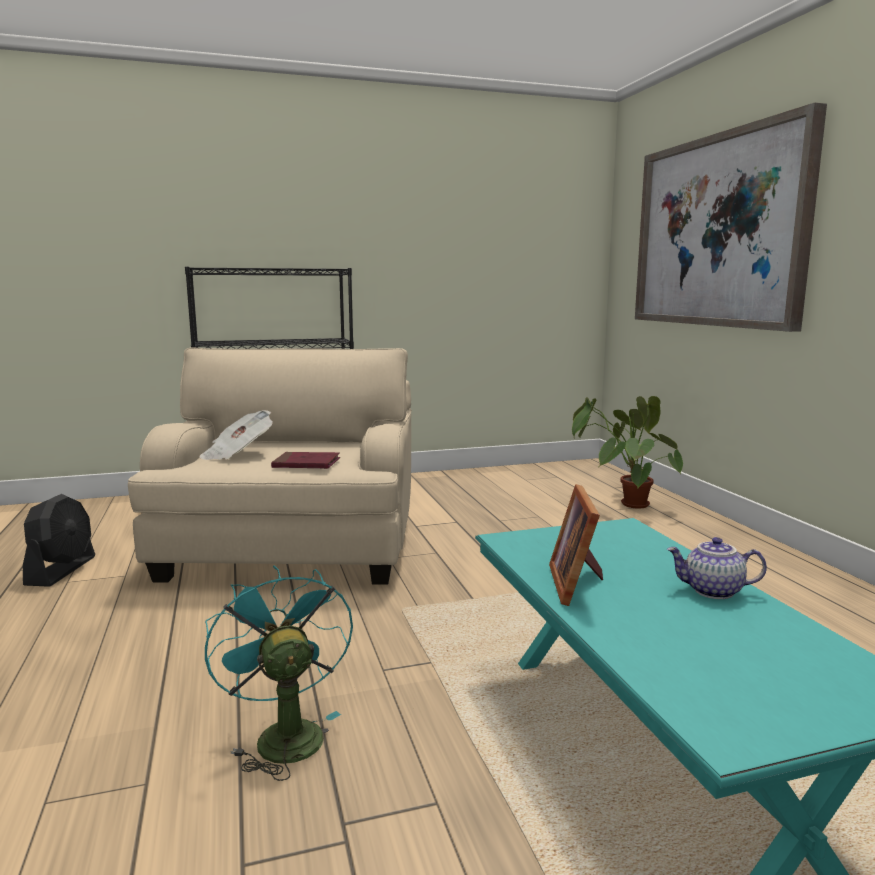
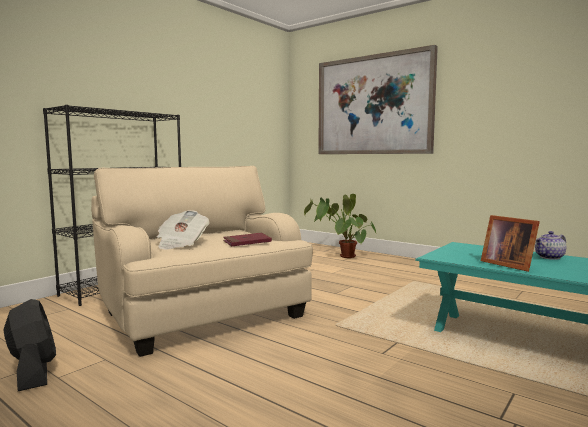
camera: 35 degrees left, 5 degrees down
turquoise fan [205,565,353,781] -> none

